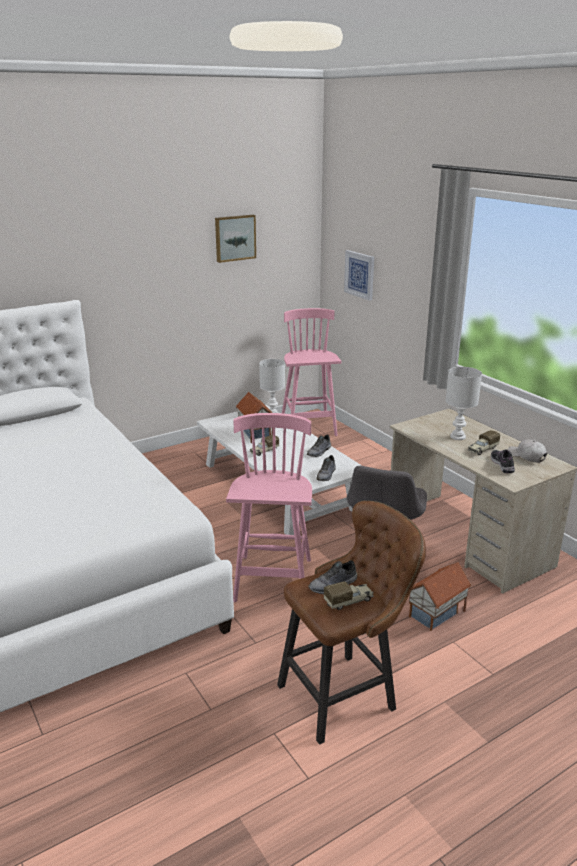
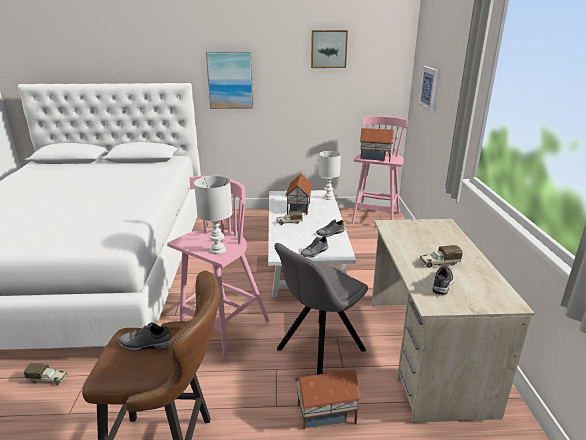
camera: 30 degrees right, 0 degrees up
toy truck [324,581,373,610] -> toy truck moved to [24,363,67,385]
white table lamp [446,367,482,440] -> white table lamp moved to [194,176,232,254]
white cap [507,439,547,463] -> none
none -> picture [206,52,253,109]
none -> toy house [360,128,394,162]

